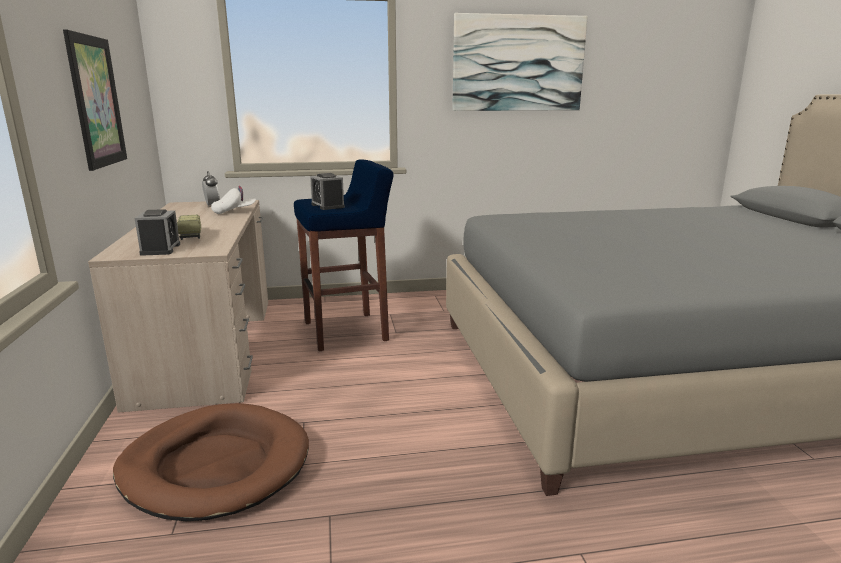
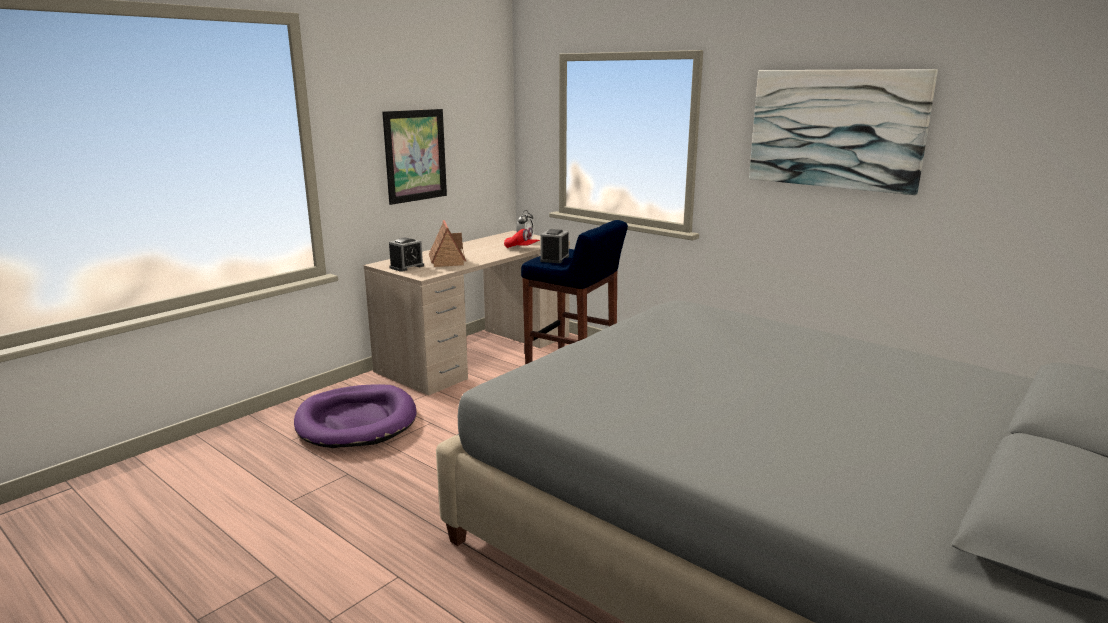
camera: 50 degrees right, 0 degrees up
brown dog bed [113,403,309,521] -> purple dog bed [294,384,416,448]
toy truck [177,215,201,240] -> toy house [429,220,466,267]
white cap [211,186,256,214] -> red cap [504,227,540,248]

